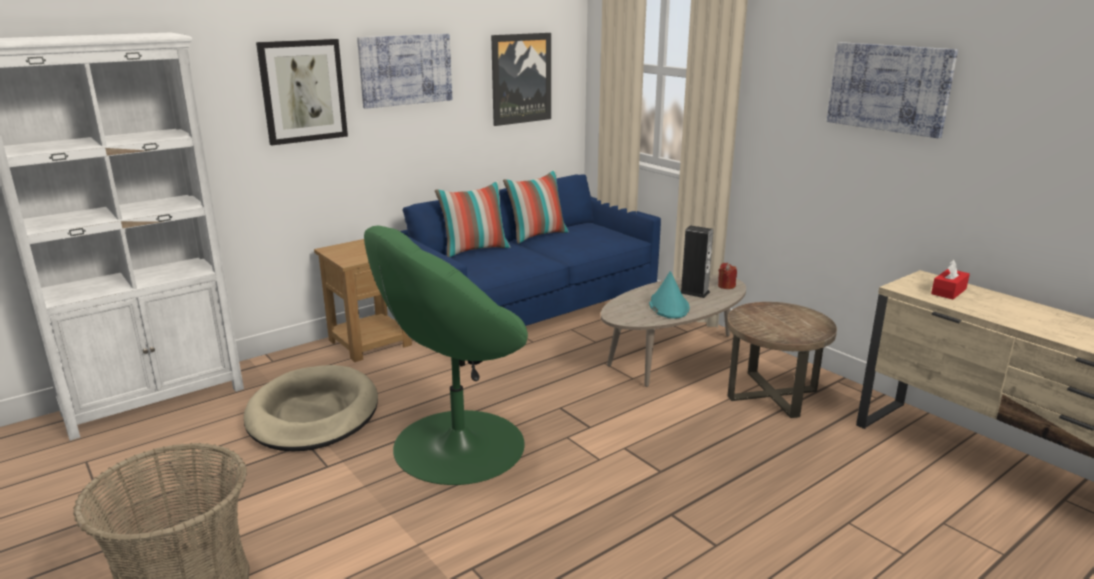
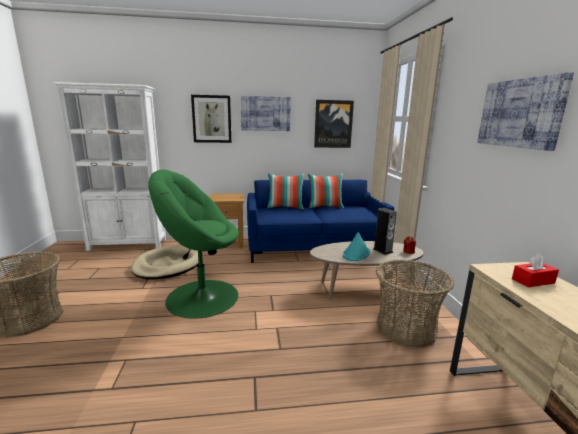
camera: 30 degrees right, 5 degrees down
brown side table [727,302,837,418] -> basket [376,260,454,348]

